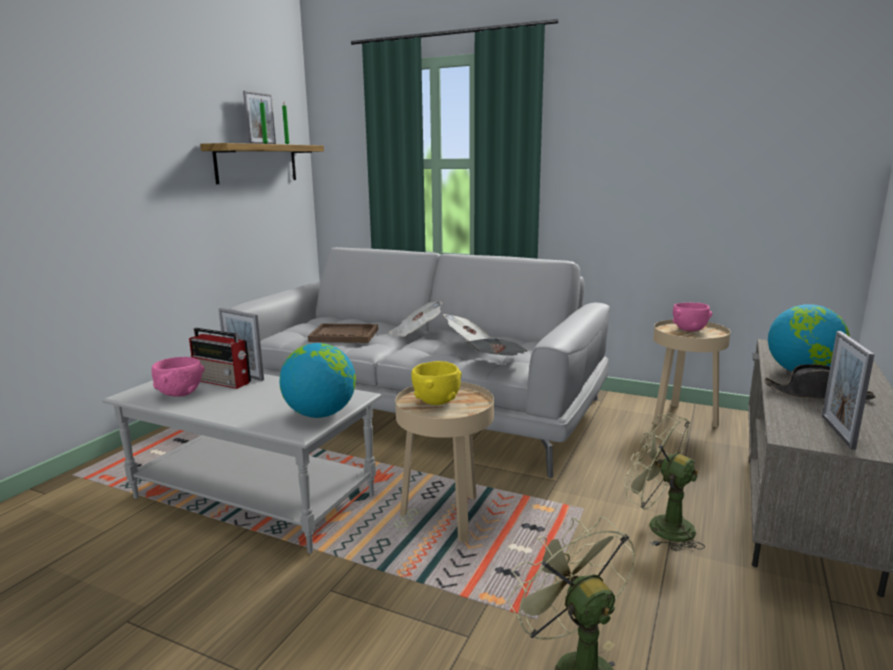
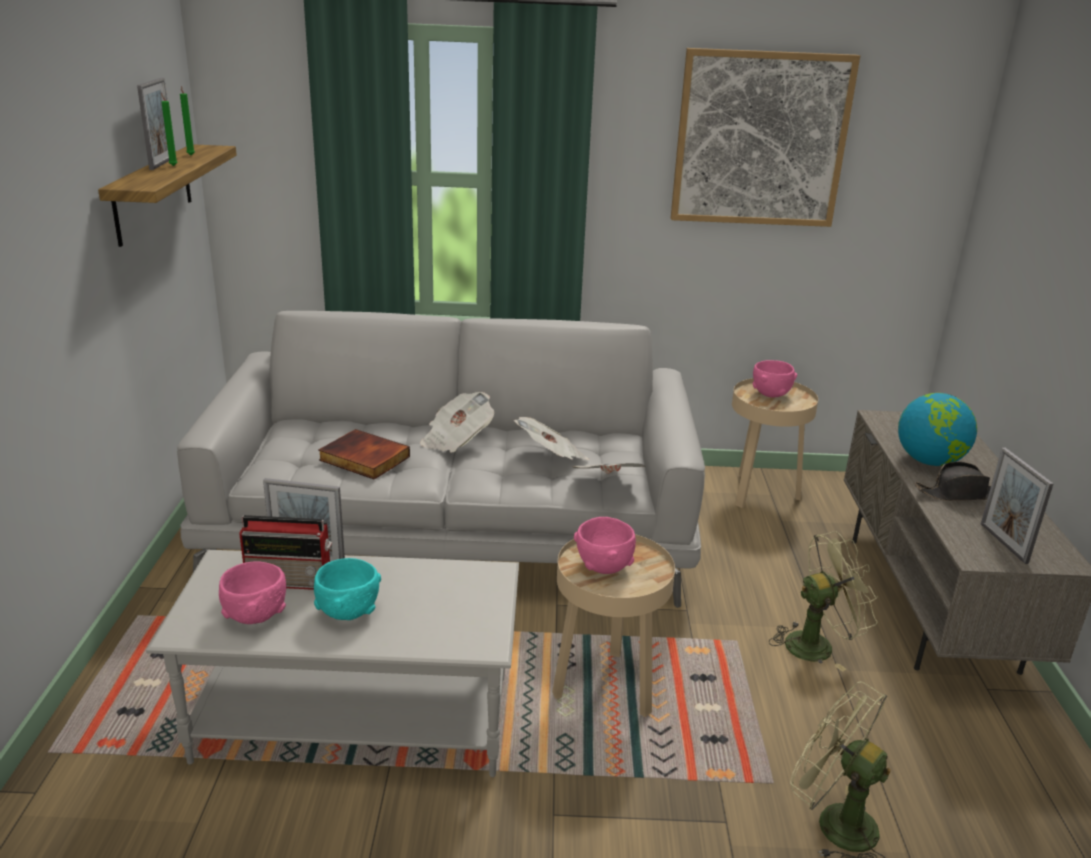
camera: 25 degrees left, 10 degrees up
globe [279,343,356,418] -> none
brown tray [308,323,378,343] -> book [318,429,410,479]
yellow bowl [411,361,462,405] -> pink bowl [574,517,636,574]
green fan [624,413,705,551] -> green fan turned 150 degrees clockwise [769,531,878,672]
none -> turquoise bowl [314,558,381,620]
none -> picture [671,48,860,227]

